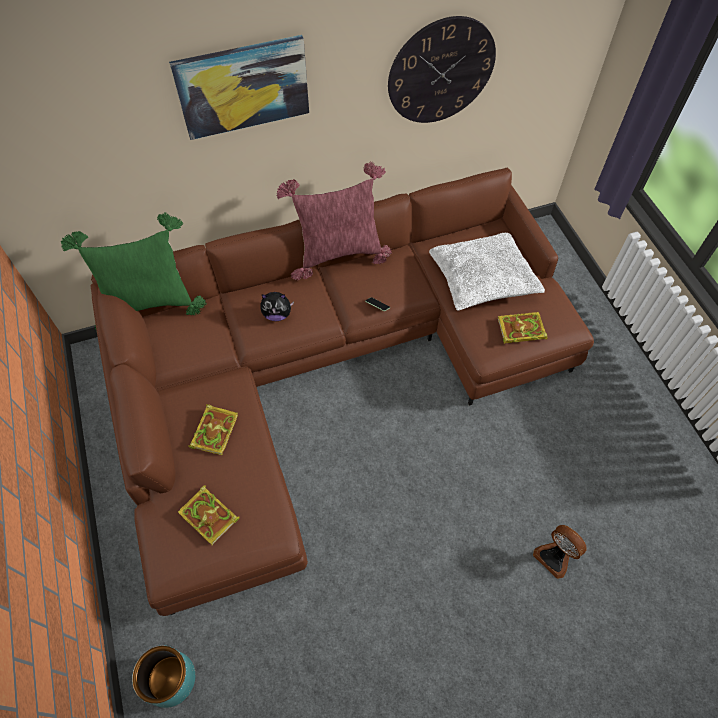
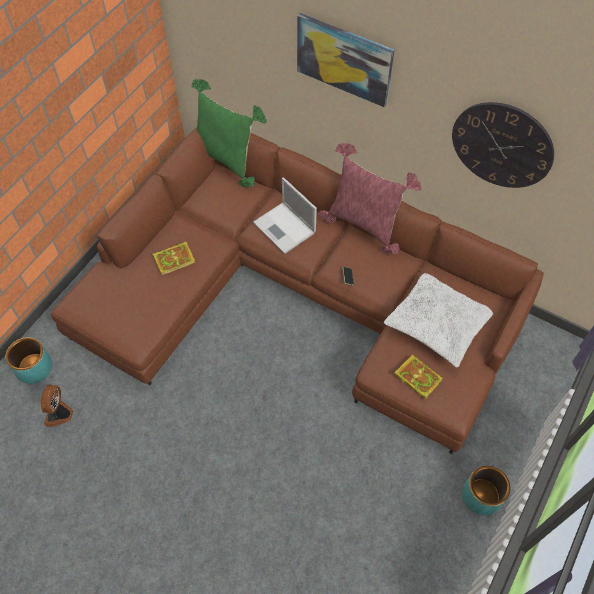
camera: 50 degrees right, 0 degrees up
book [178,485,240,545] -> none
plush toy [260,292,294,321] -> laptop [253,177,317,254]
fan [533,525,587,579] -> fan moved to [41,384,74,427]
none -> turquoise planter [462,465,511,516]

